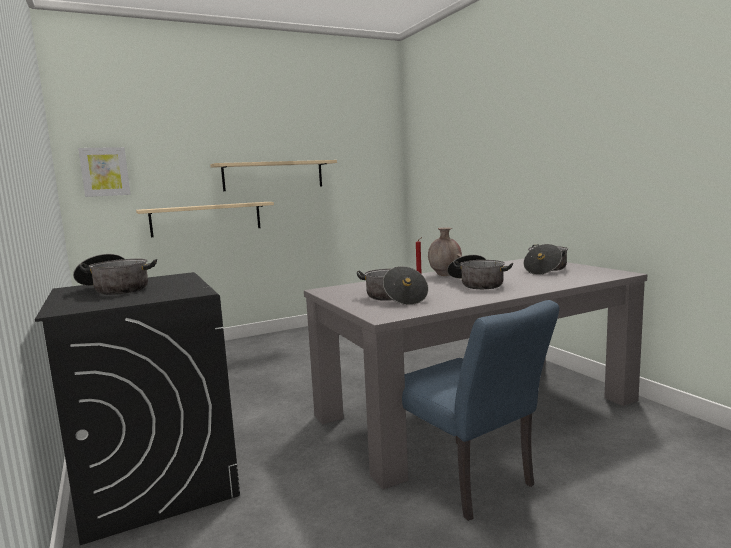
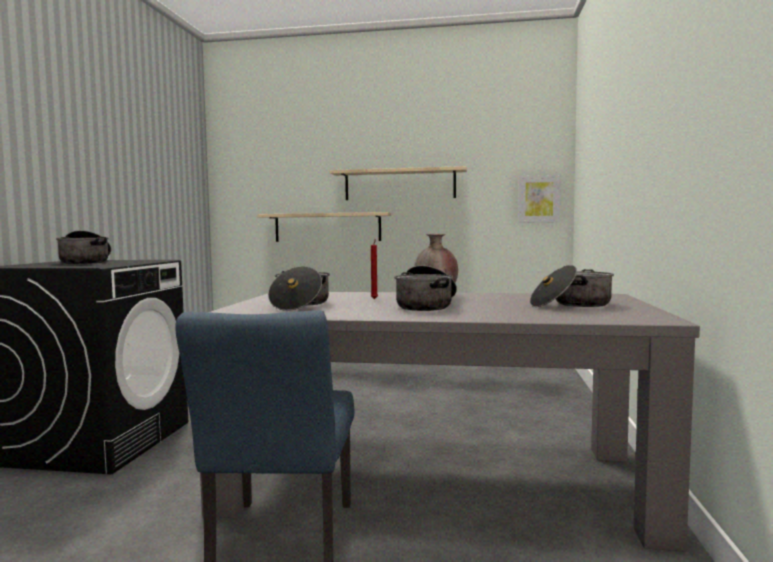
camera: 35 degrees right, 5 degrees down
picture [78,147,131,197] -> picture moved to [518,175,561,223]

